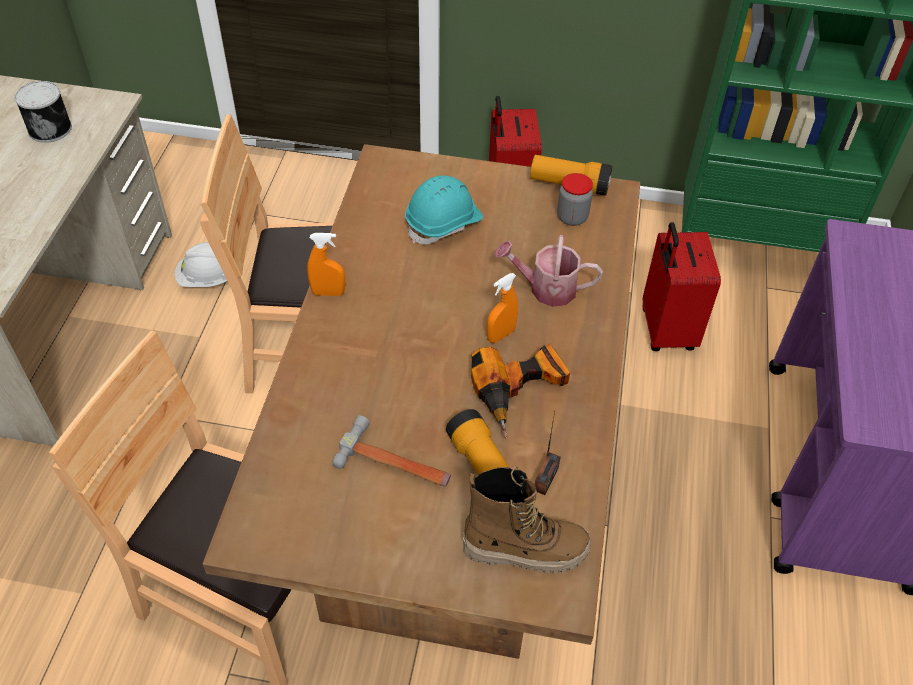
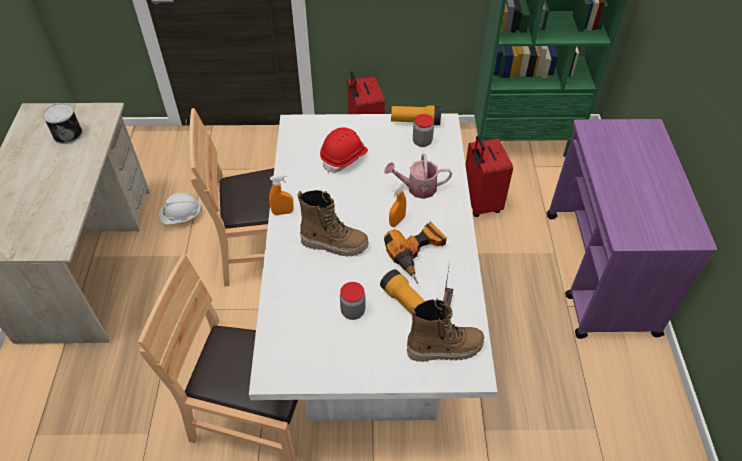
camera: 10 degrees left, 0 degrees up
brown dining table [202,144,641,659] -> white dining table [249,113,497,421]
hammer [332,415,451,487] -> jar [340,282,366,320]
turquoise hard hat [405,176,483,244] -> red hard hat [320,127,368,173]
none -> boot [297,190,369,257]

